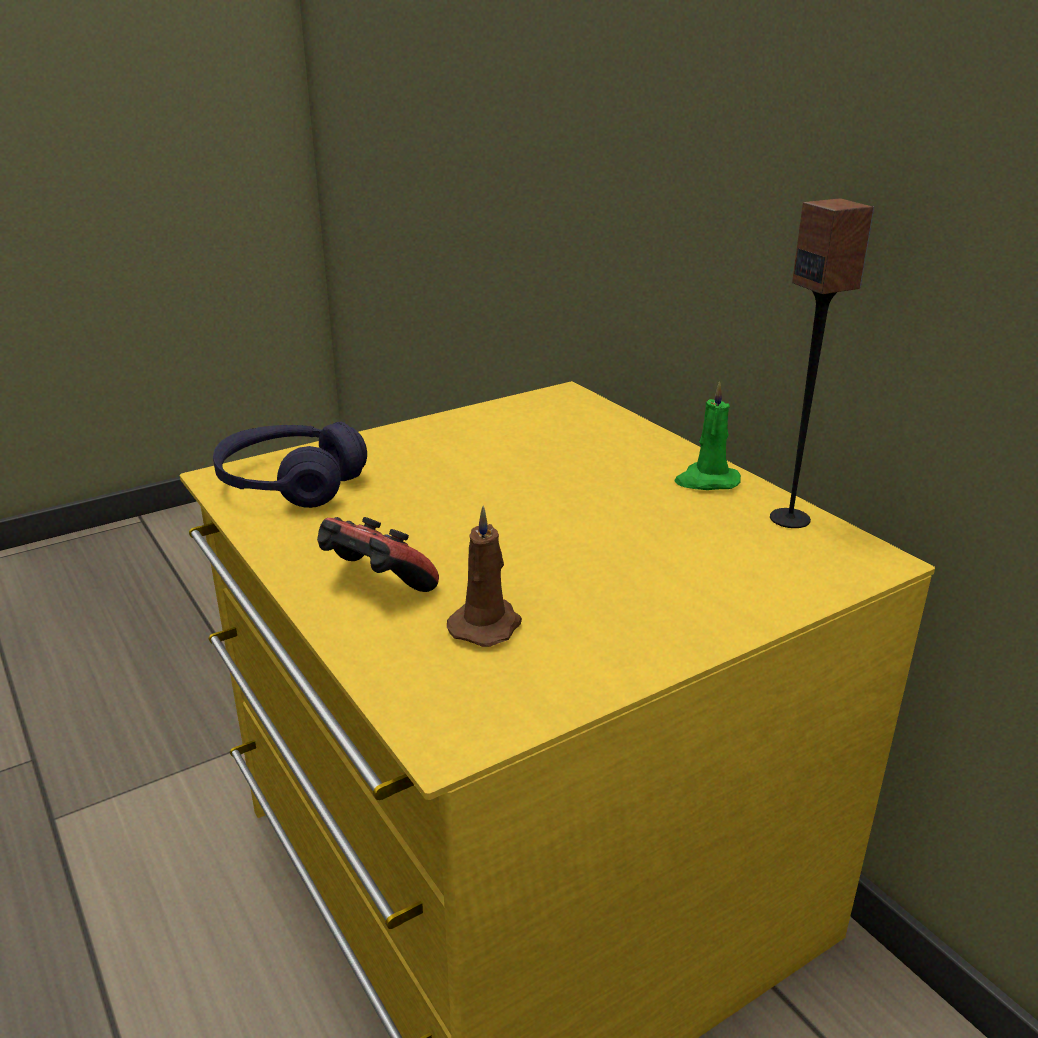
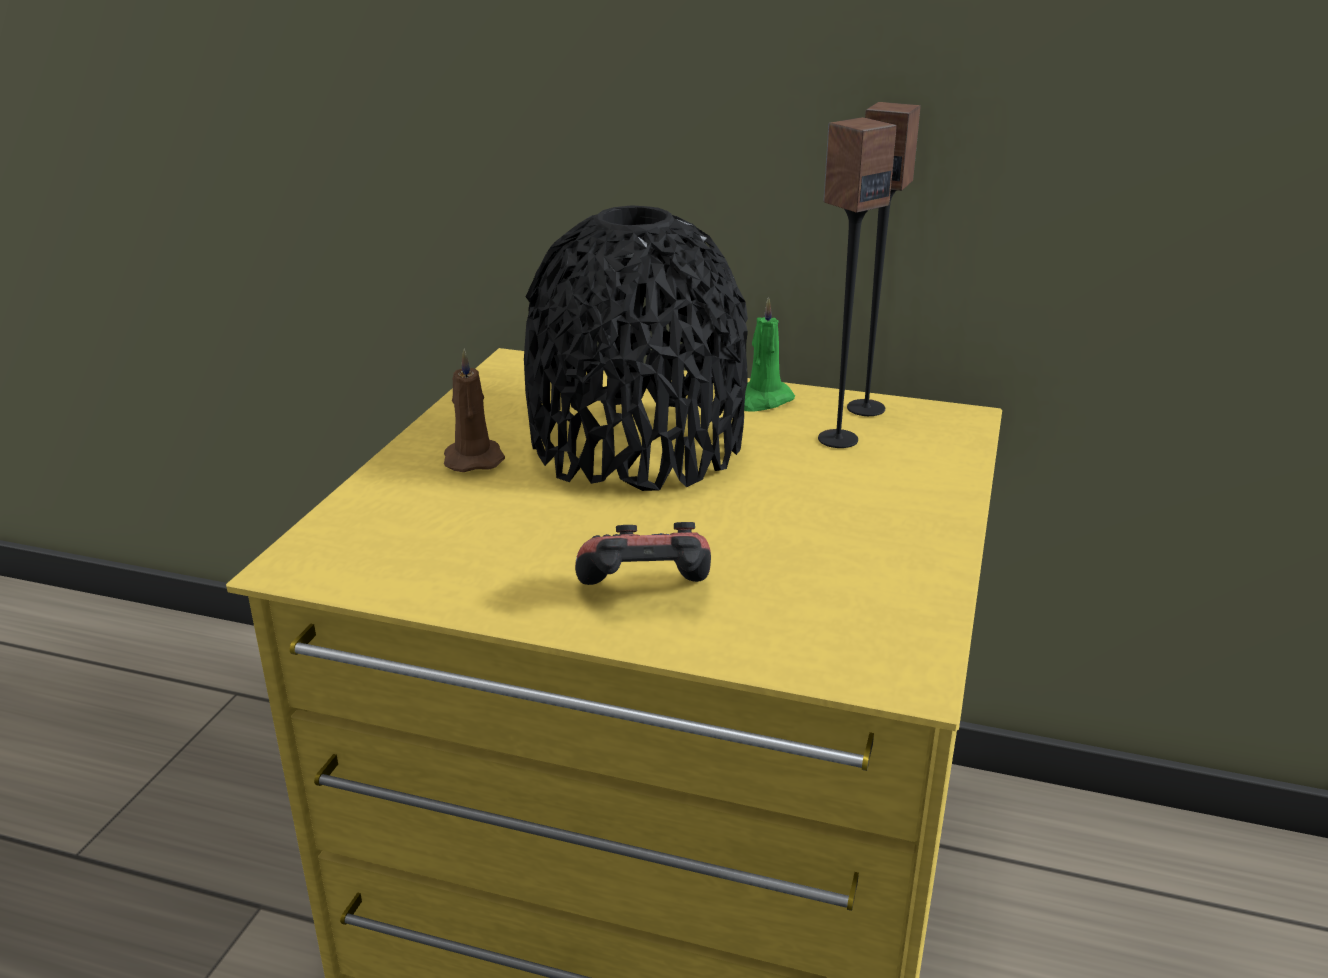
camera: 40 degrees left, 0 degrees up
purple headphones [213,422,367,508] -> none
brown candle [447,506,522,647] -> brown candle moved to [444,349,505,472]
none -> black vase [524,205,748,491]
none -> speaker [818,117,897,448]

